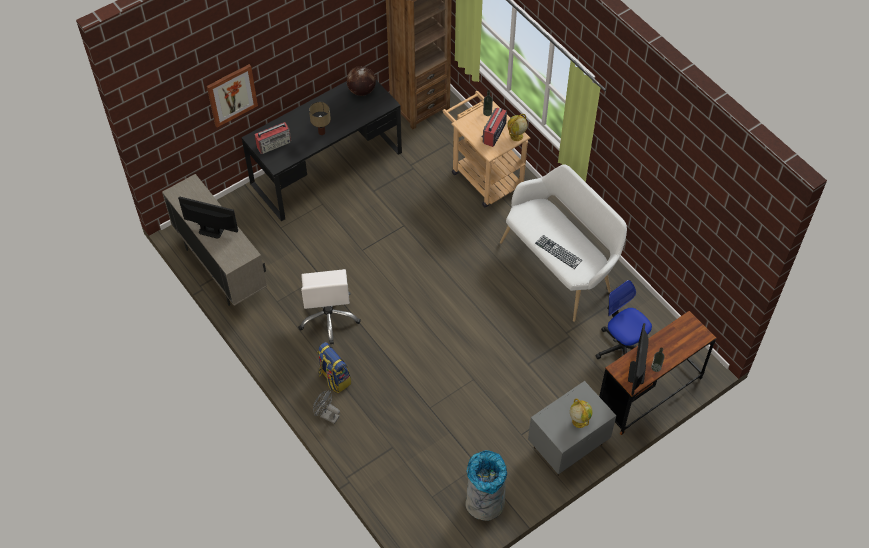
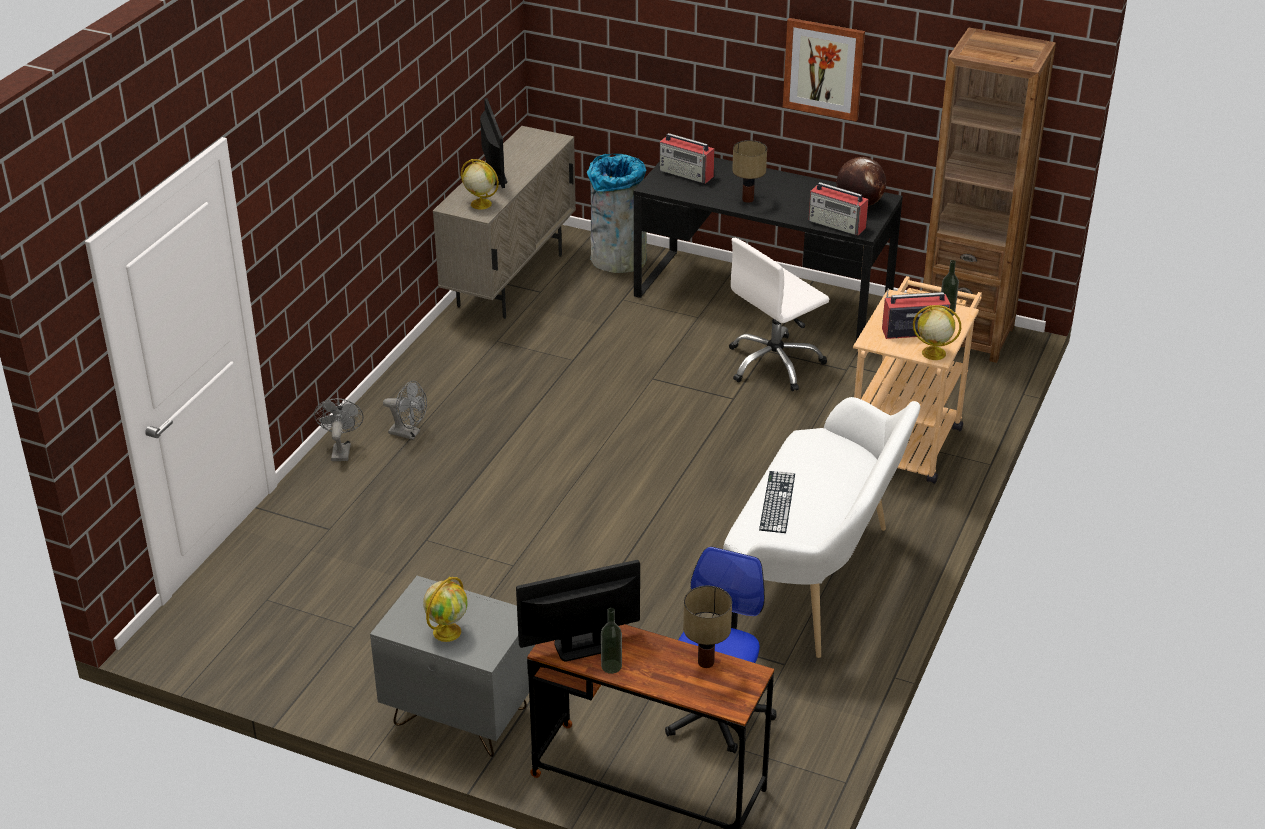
camera: 60 degrees right, 20 degrees down
picture [207,64,258,128] -> picture moved to [783,18,865,121]
white office chair [298,269,361,344] -> white office chair moved to [729,238,829,391]
backpack [317,342,351,393] -> grey fan [383,381,427,440]
grey trash can [465,450,507,521] -> grey trash can moved to [587,154,647,273]
none -> globe [461,159,499,210]
none -> table lamp [683,586,732,668]
none -> radio [808,182,869,235]

